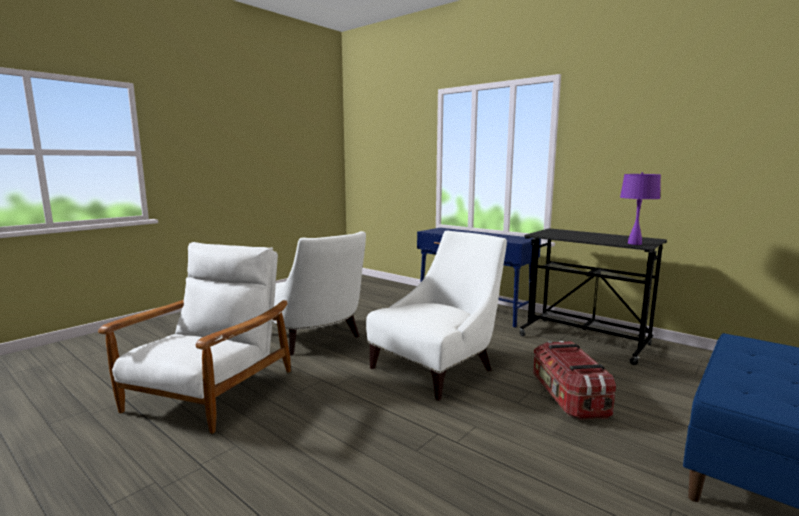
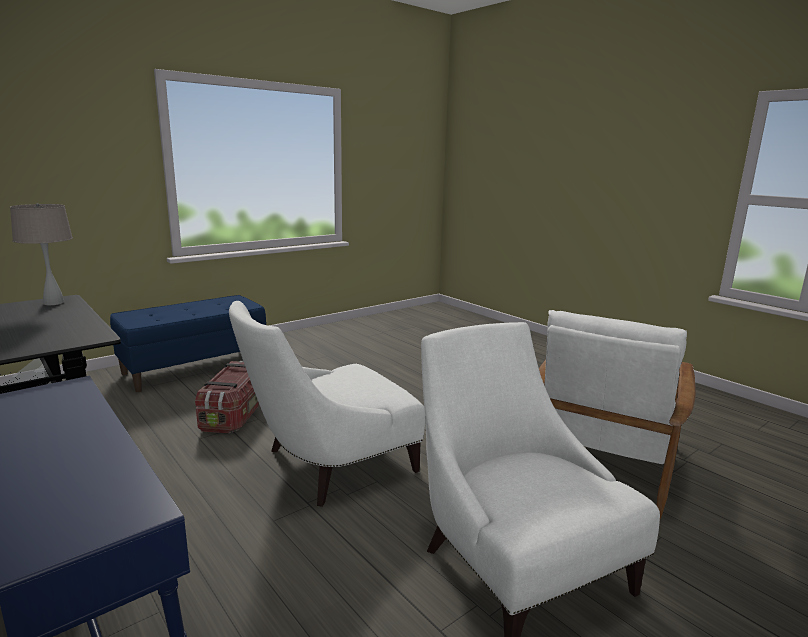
camera: 170 degrees left, 5 degrees up
purple table lamp [620,172,661,245] -> beige table lamp [10,203,73,305]

